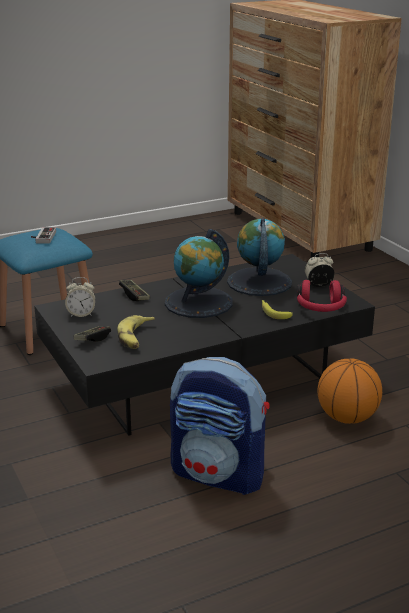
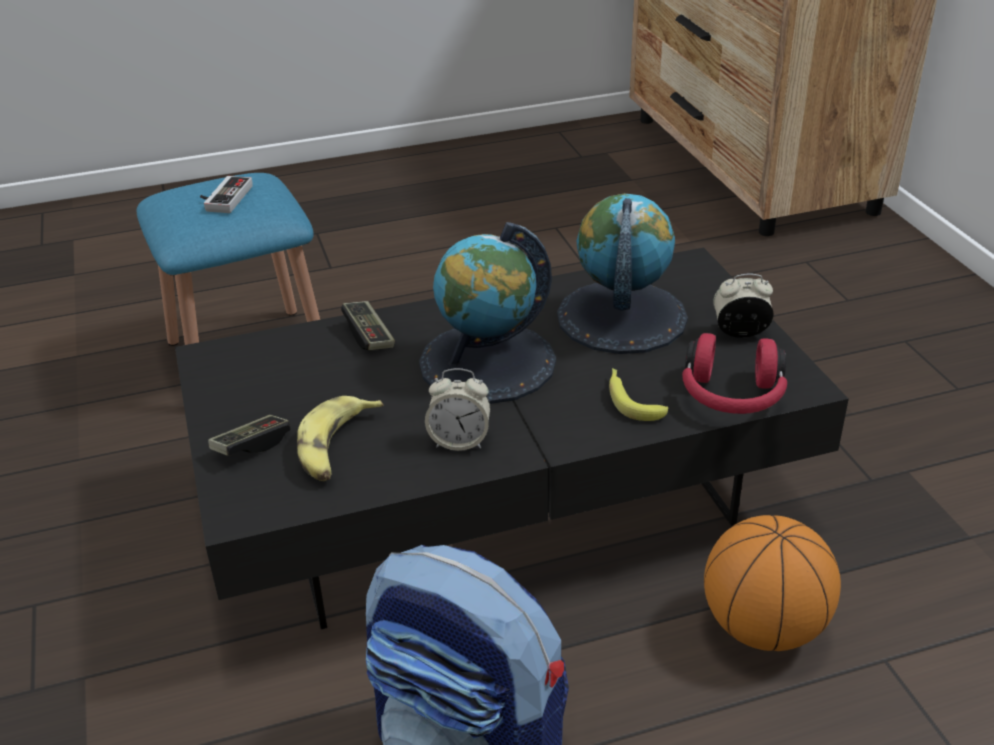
camera: 10 degrees right, 10 degrees up
alarm clock [65,277,95,317] -> alarm clock moved to [425,368,490,451]

